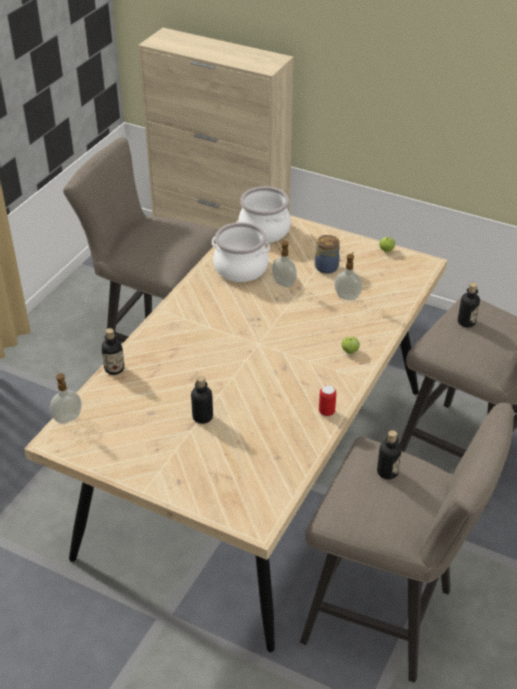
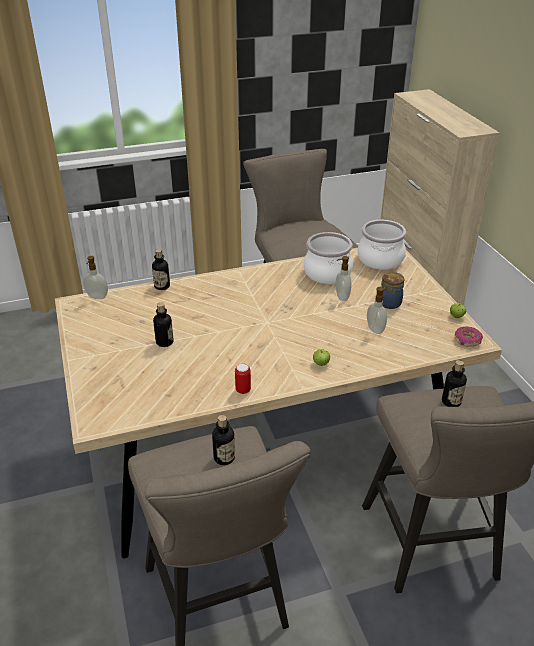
camera: 45 degrees right, 5 degrees down
none -> donut [455,326,483,347]

